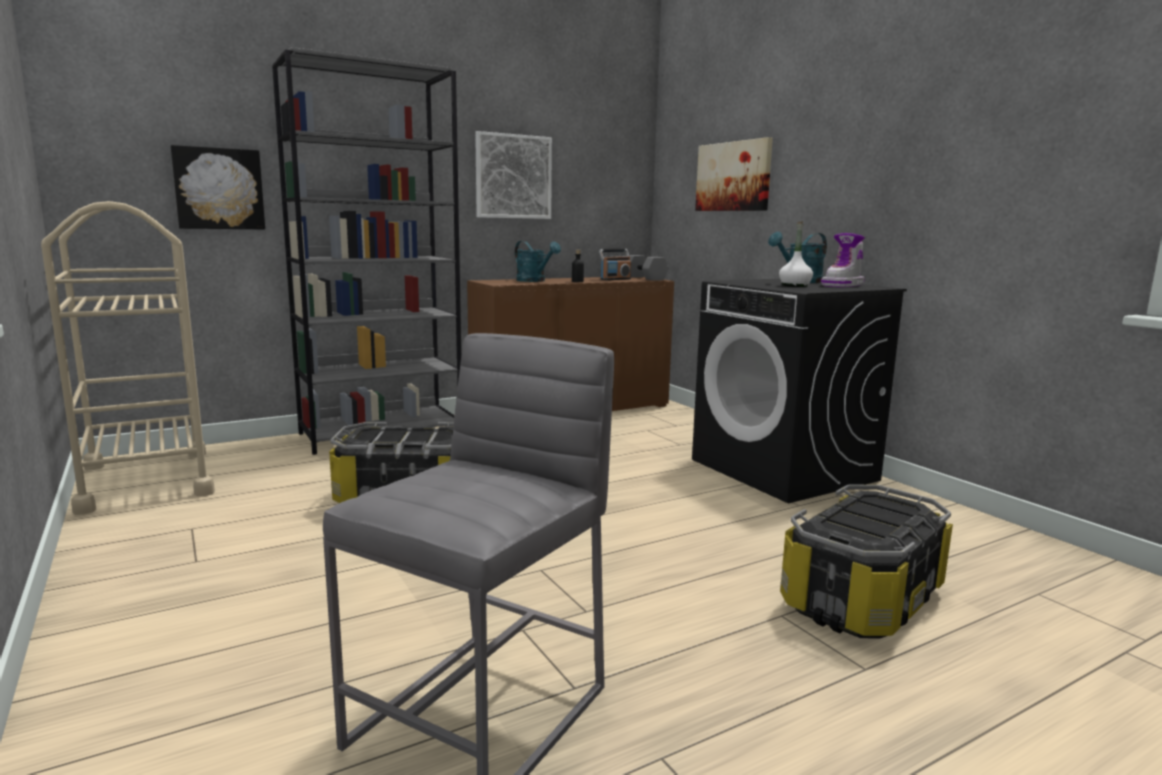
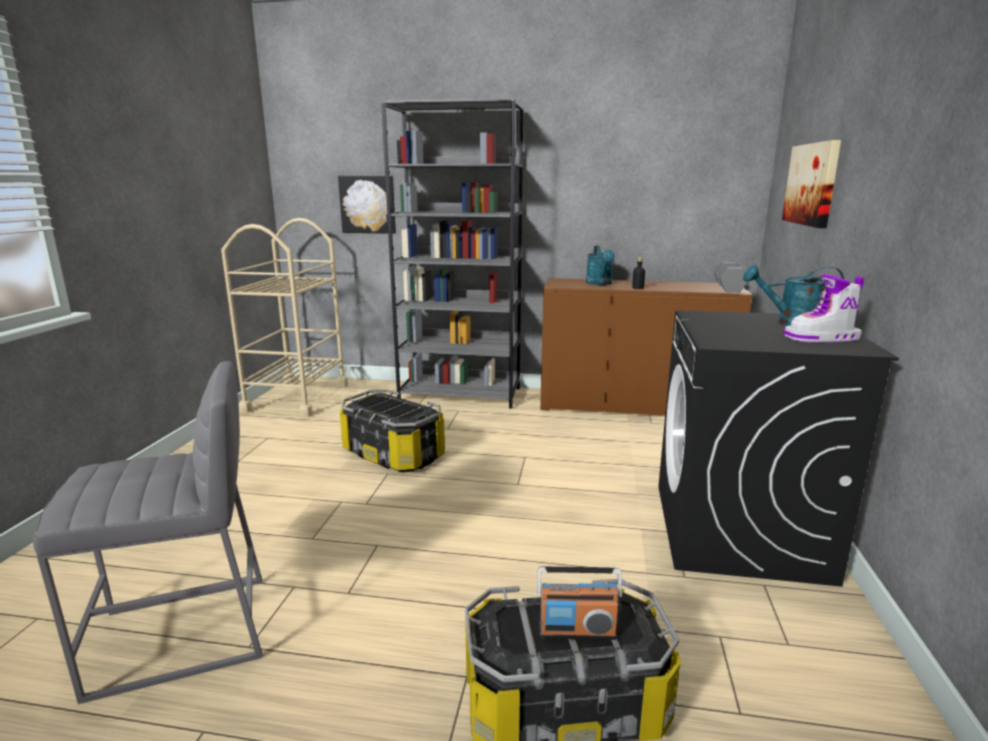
camera: 40 degrees right, 5 degrees up
picture [475,131,552,219] -> none
radio [599,249,631,280] -> radio moved to [537,567,622,640]
white bottle [779,221,813,287] -> none

